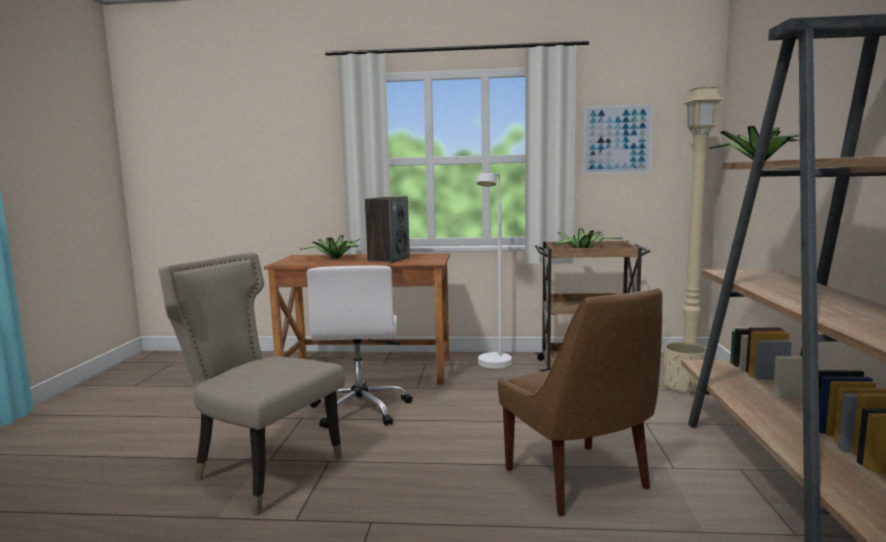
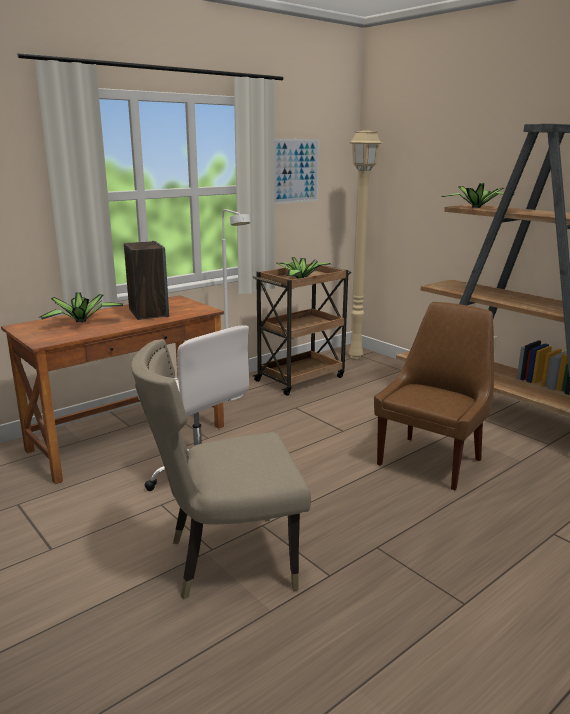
camera: 45 degrees left, 10 degrees up
brown chair [498,288,662,516] -> brown chair turned 75 degrees counterclockwise [374,302,494,490]
beige planter [664,342,707,394] -> none

